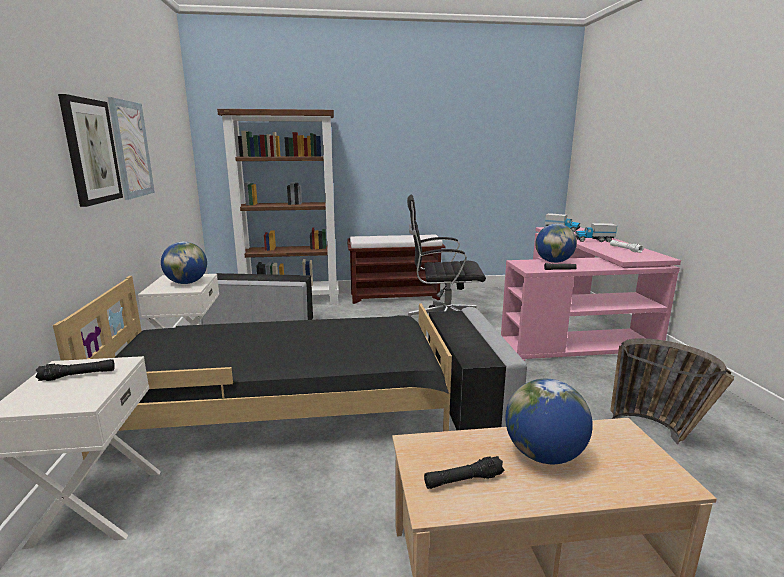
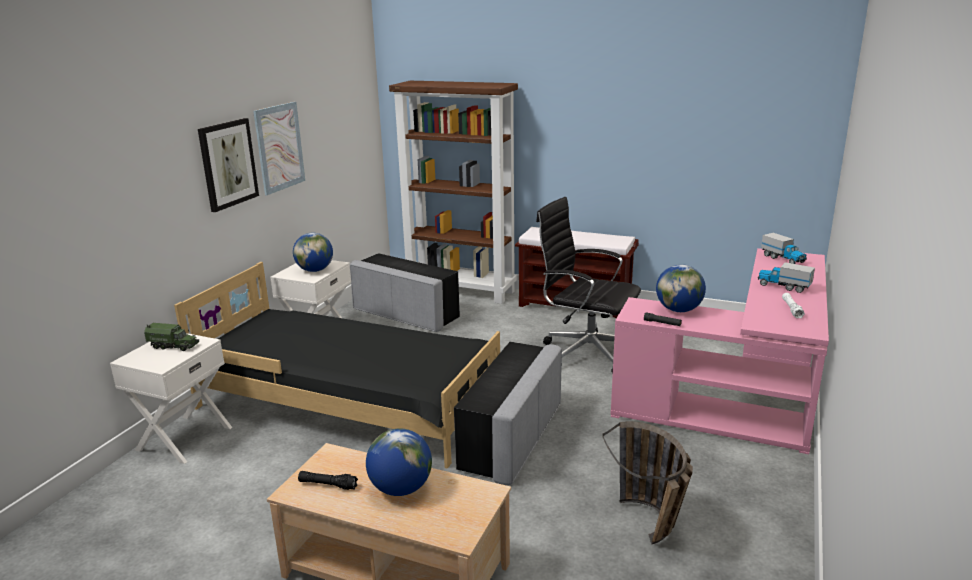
camera: 30 degrees right, 5 degrees up
black flashlight [35,359,115,381] -> toy truck [144,323,199,351]

